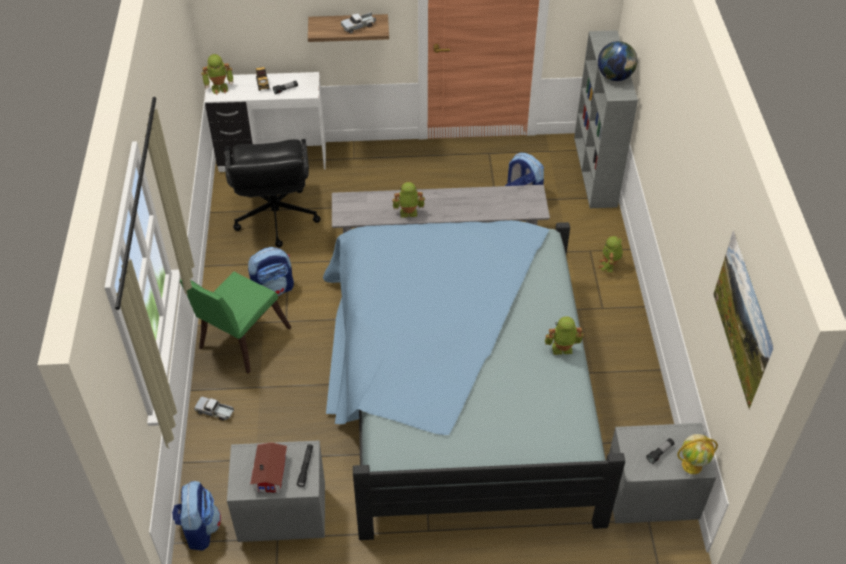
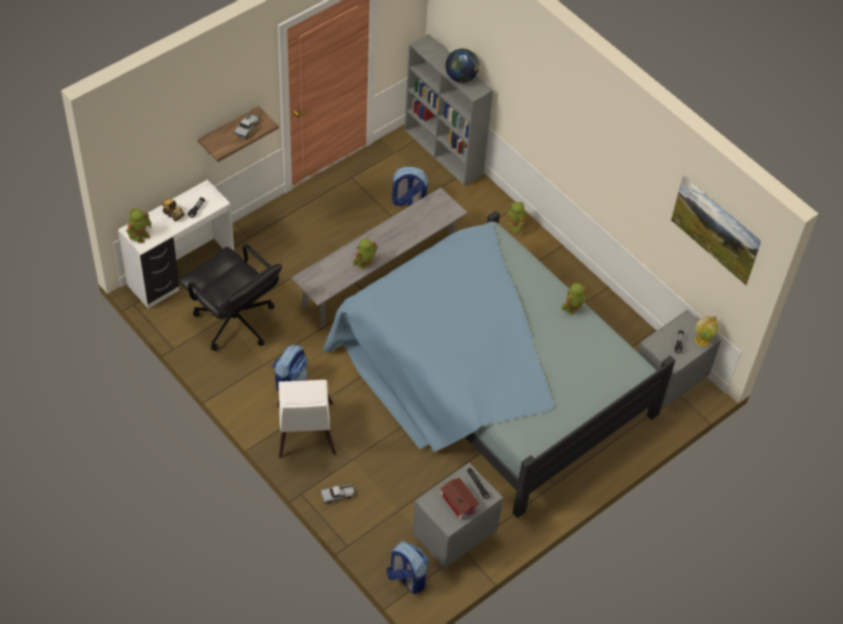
camera: 40 degrees left, 5 degrees up
green chair [180,272,291,374] -> white chair [277,380,336,458]

